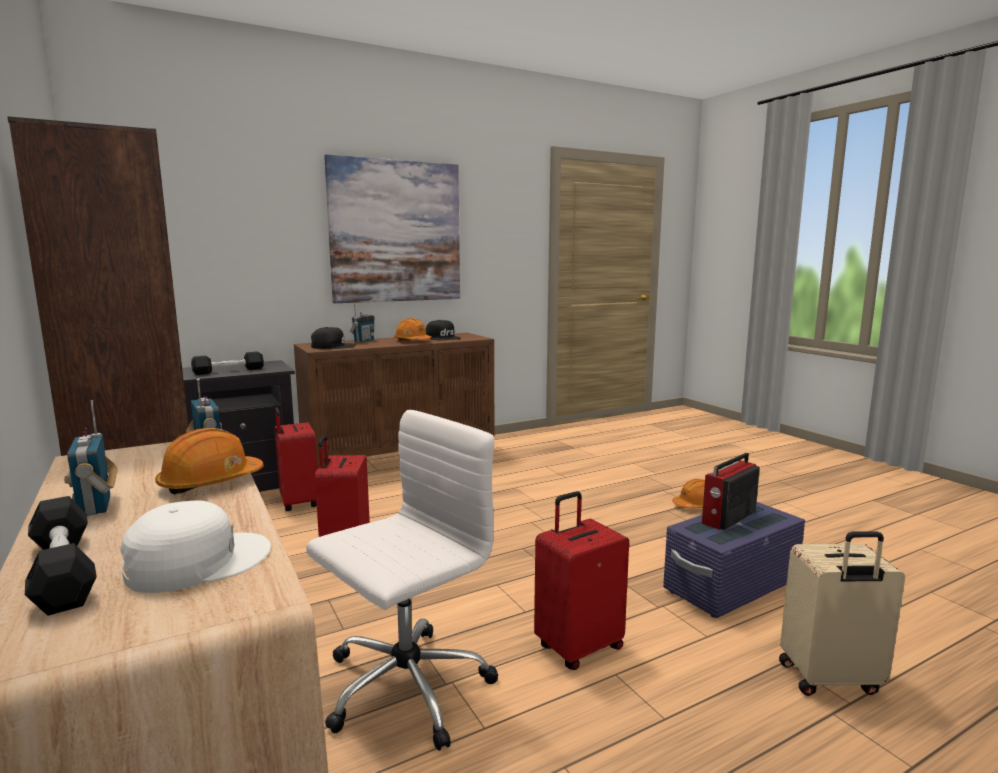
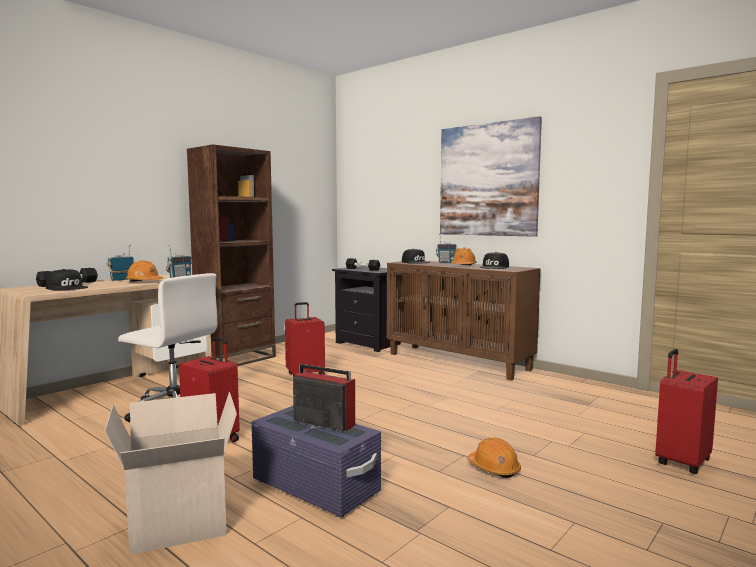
camera: 70 degrees right, 5 degrees down
white cap [120,500,271,593] -> black cap [46,269,88,291]
red suitcase [274,407,317,511] -> red suitcase moved to [655,349,718,474]
beige suitcase [779,531,905,696] -> cardboard box [104,392,237,555]

